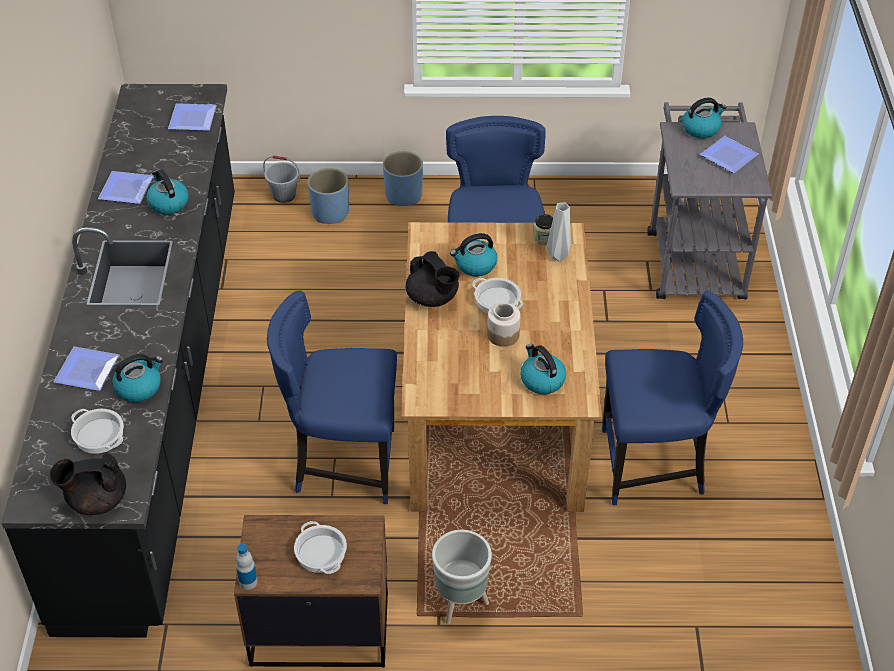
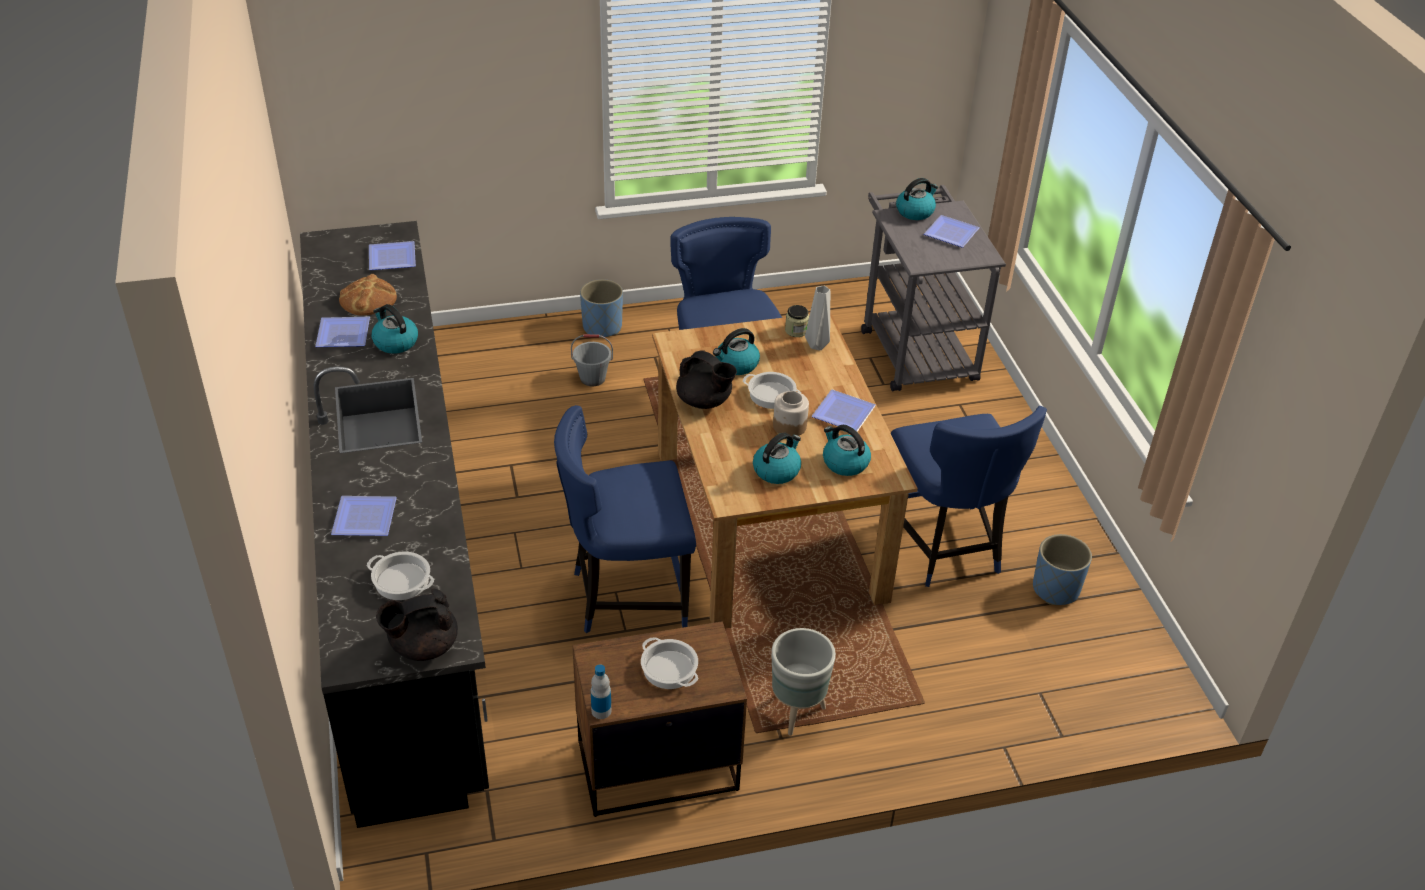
camera: 15 degrees left, 5 degrees down
kettle [113,354,163,402] -> kettle moved to [753,432,801,484]
grey bucket [263,155,300,203] -> grey bucket moved to [571,334,613,387]
blue planter [307,168,349,224] -> blue planter moved to [1033,534,1092,605]
blue chair [602,291,743,505] -> blue chair turned 90 degrees clockwise [891,406,1047,587]
none -> bread [339,274,397,316]
none -> plate [812,389,876,432]

